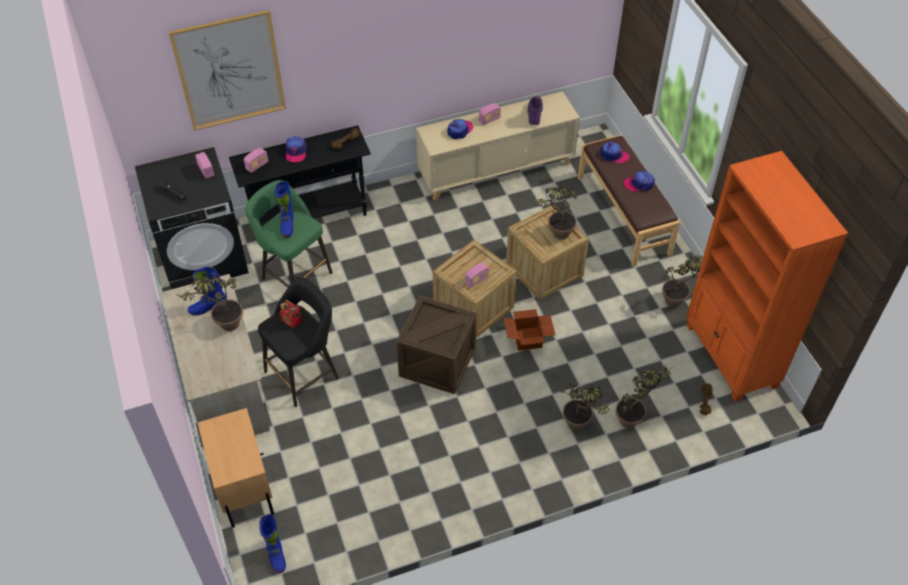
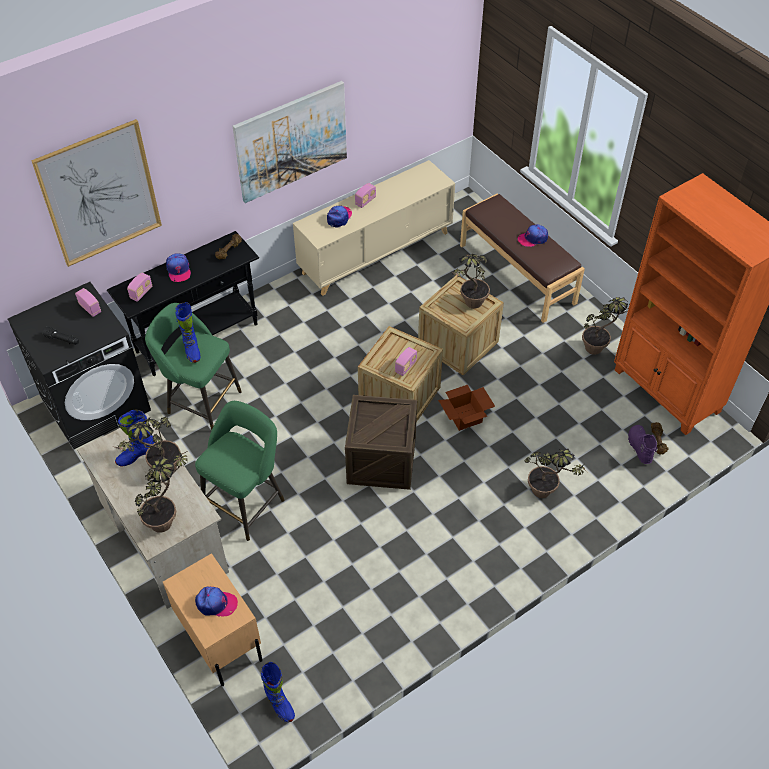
camera: 15 degrees left, 0 degrees up
black stool [258,277,339,407] -> green stool [195,401,284,541]
radio [279,300,302,328] -> none
purple boot [526,96,543,125] -> purple boot moved to [628,425,657,464]
cap [600,142,629,163] -> cap moved to [195,586,238,617]
potted plant [615,365,673,428] -> potted plant moved to [135,450,188,533]
none -> picture [232,81,347,203]

